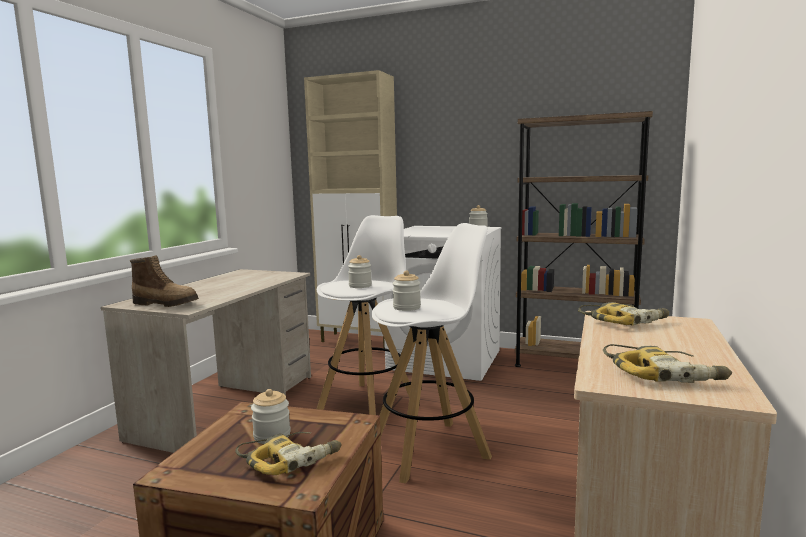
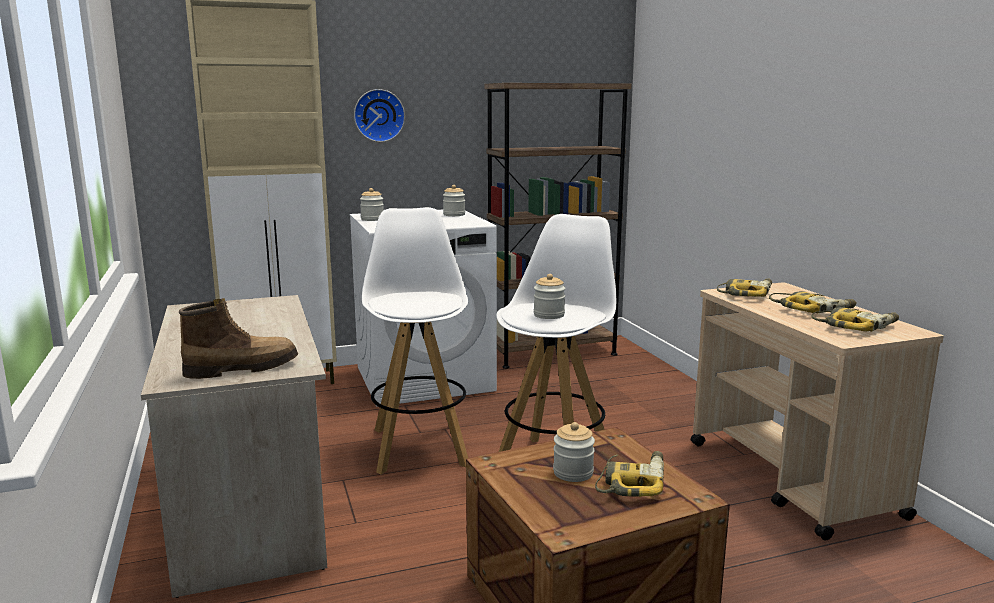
camera: 40 degrees left, 5 degrees up
jar [348,255,372,288] -> jar moved to [360,188,384,221]
none -> wall clock [354,89,405,142]
none -> power drill [769,291,856,313]

